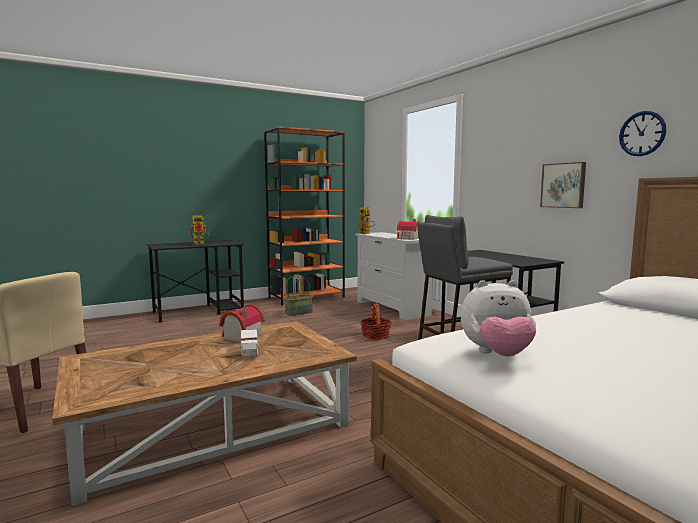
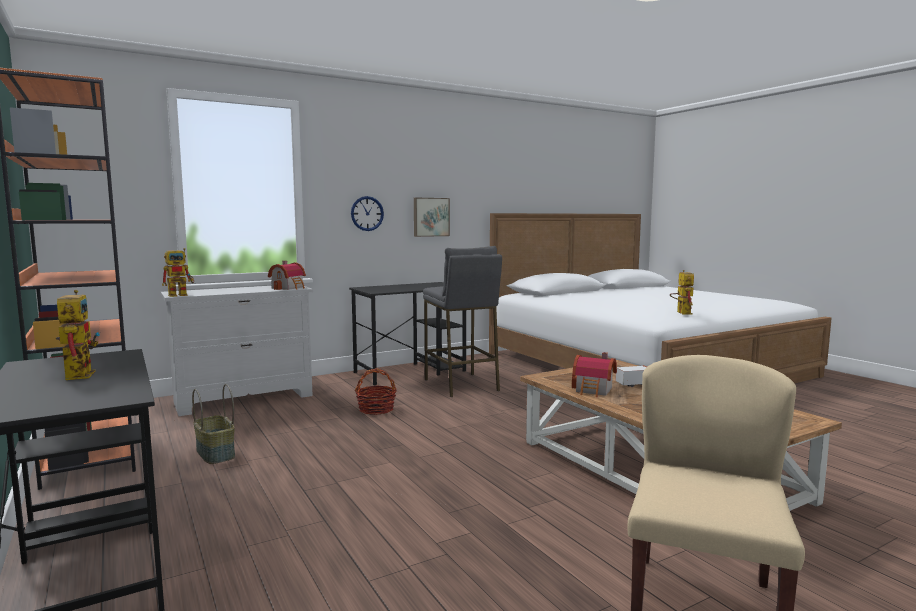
camera: 90 degrees left, 0 degrees up
plush toy [461,280,536,357] -> toy robot [670,270,694,315]
wall clock [619,111,666,156] -> wall clock moved to [351,196,384,231]

